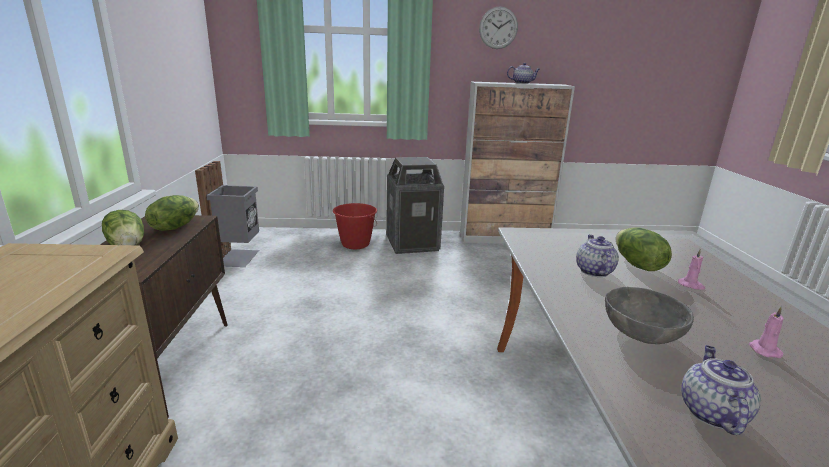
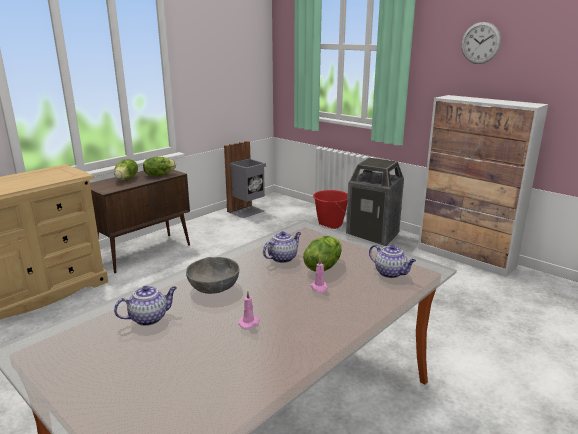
camera: 45 degrees right, 0 degrees up
teapot [507,63,540,84] -> teapot moved to [369,244,416,278]

